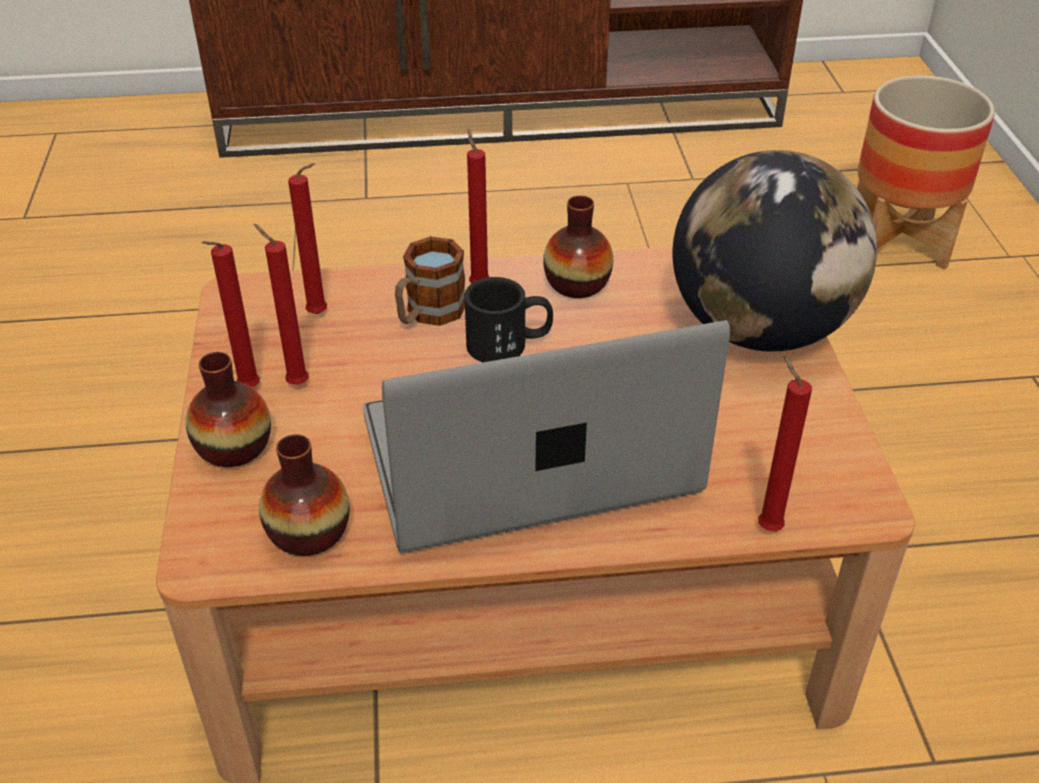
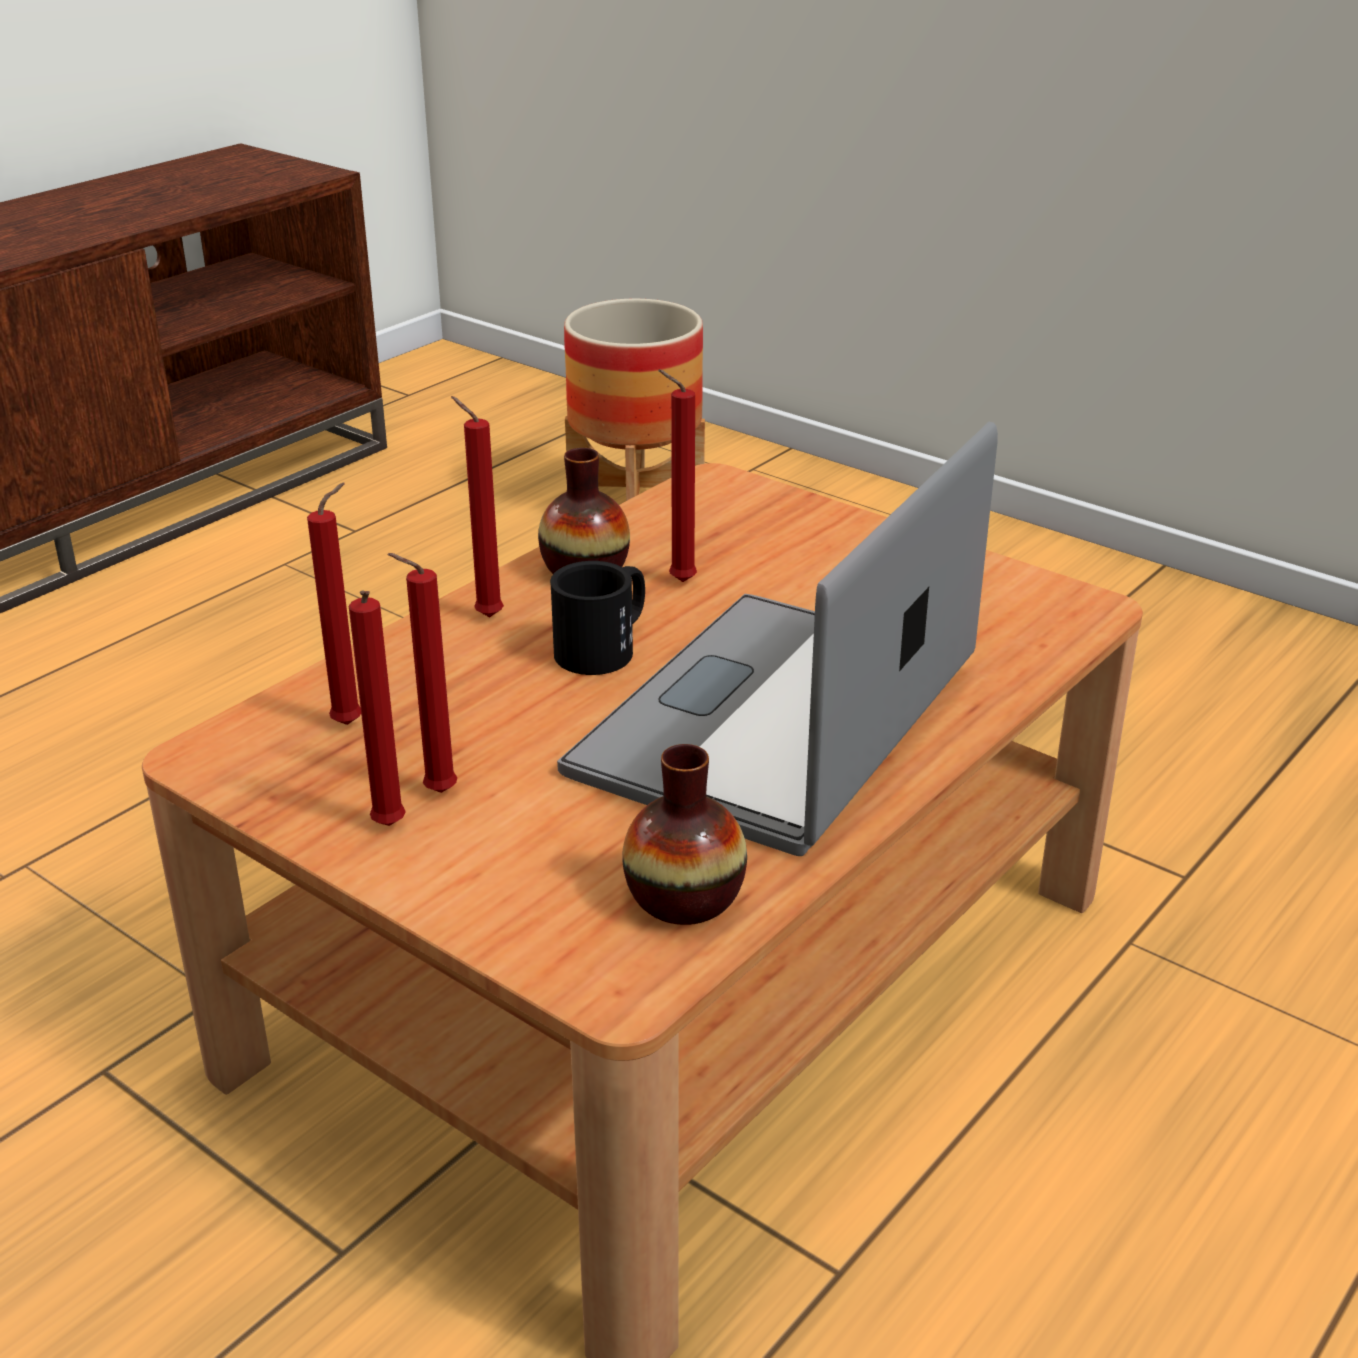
camera: 45 degrees left, 10 degrees down
vase [186,352,271,467] -> none
mug [395,236,465,326] -> none
globe [673,150,877,352] -> none
red candle [758,356,812,531] -> red candle moved to [658,369,697,582]

